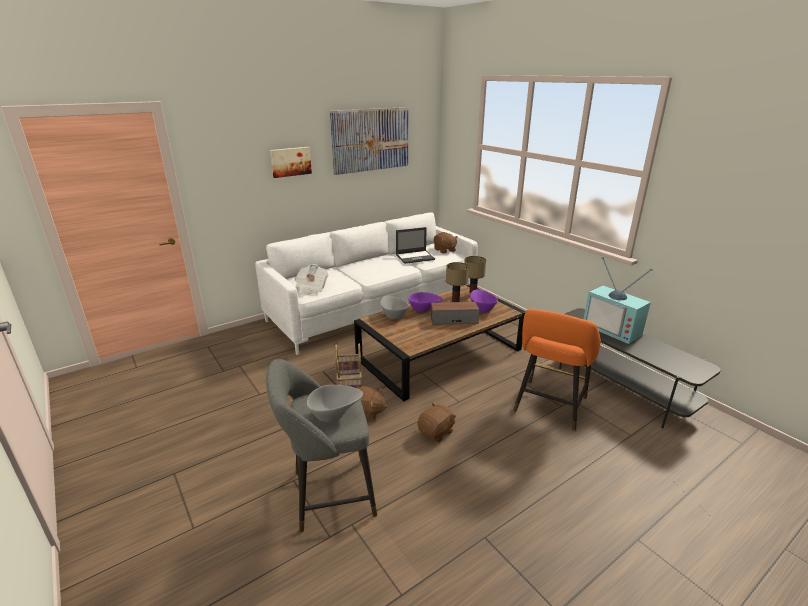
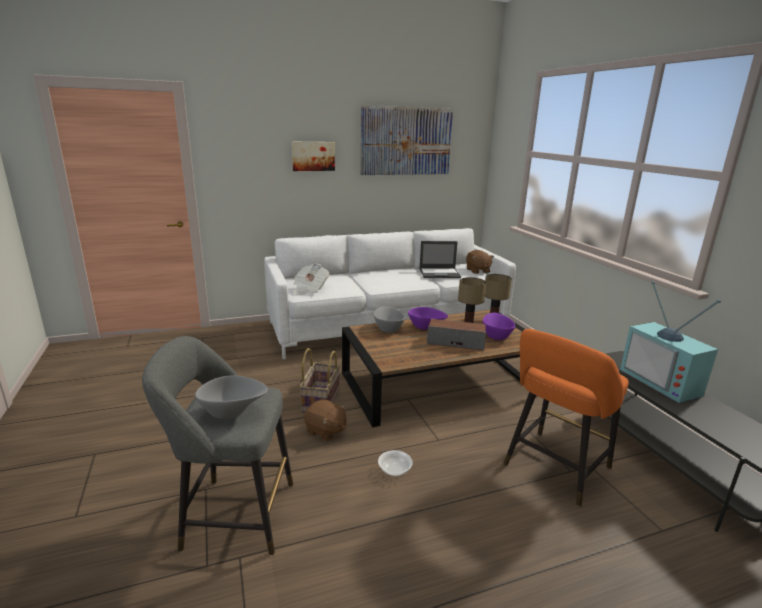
camera: 15 degrees right, 5 degrees down
brown plush toy [418,402,456,442] -> bowl [378,450,413,476]

